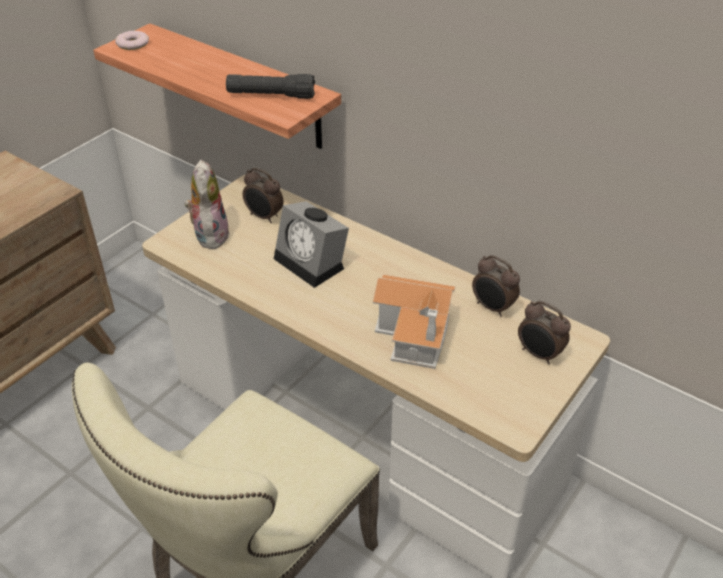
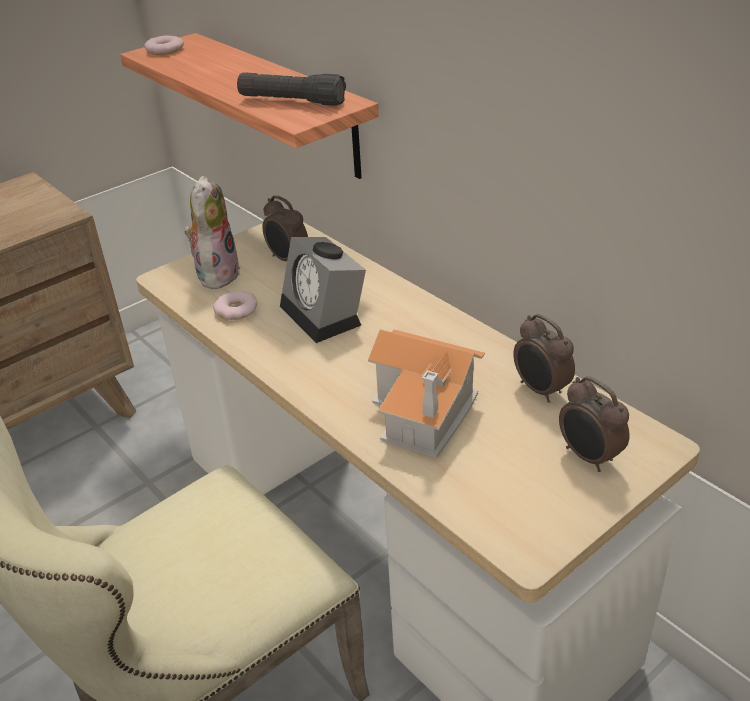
camera: 15 degrees right, 5 degrees down
none -> donut [213,291,258,320]

